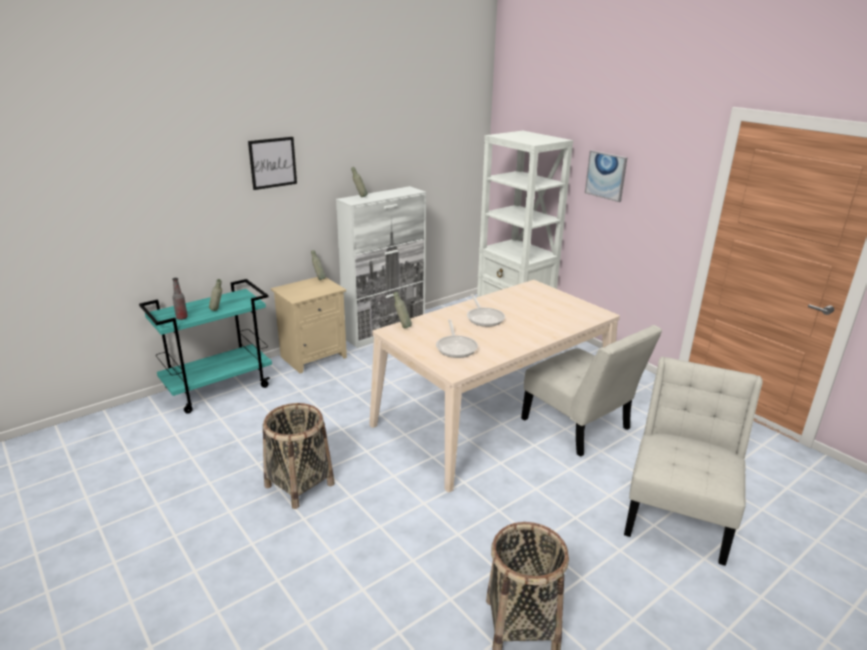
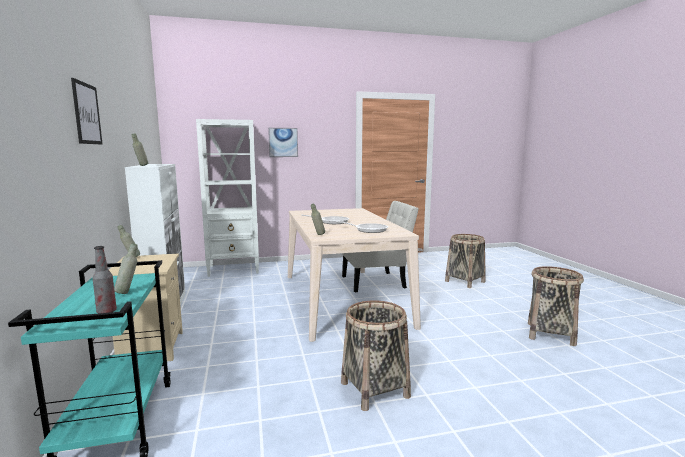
camera: 65 degrees left, 15 degrees down
white chair [624,357,763,566] -> basket [445,234,486,288]

